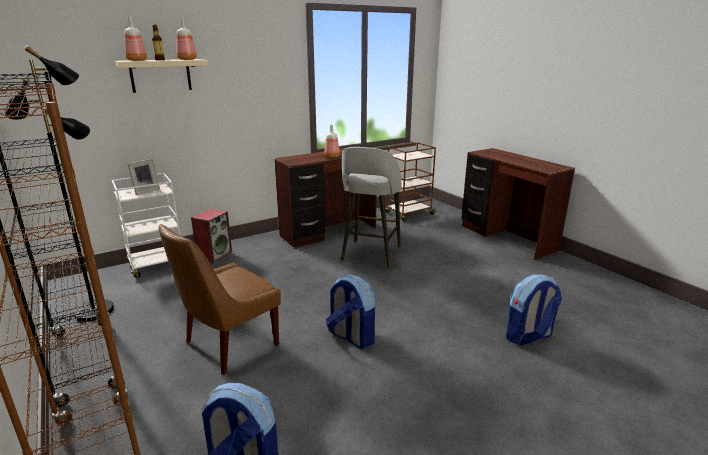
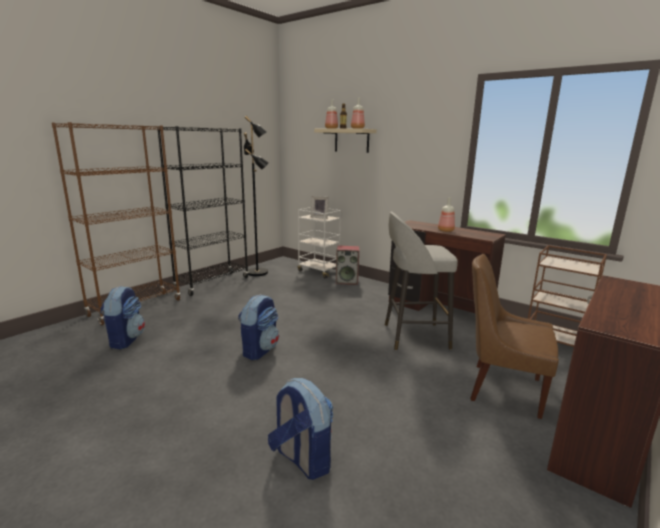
camera: 70 degrees right, 5 degrees down
brown chair [159,224,281,375] -> brown chair moved to [470,254,559,419]

